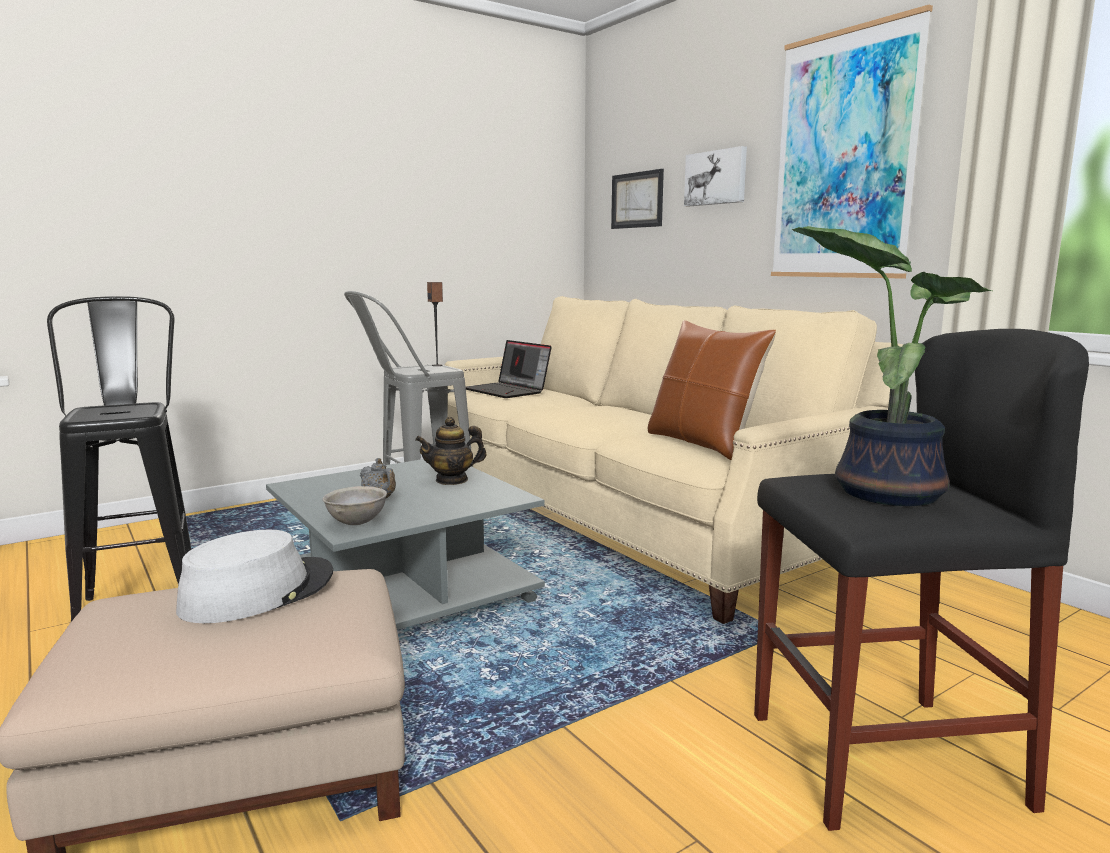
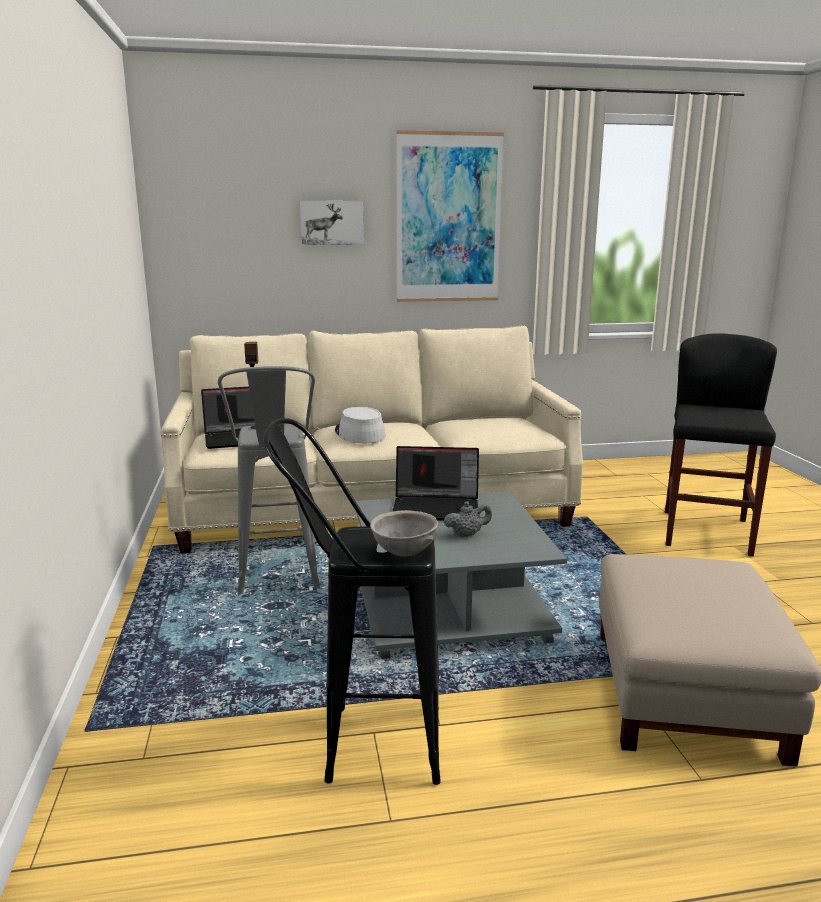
camera: 65 degrees left, 5 degrees up
grey hat [176,530,333,623] -> grey hat moved to [335,407,386,444]
grey bowl [322,486,387,525] -> grey bowl moved to [370,510,438,557]
teapot [415,417,486,485] -> laptop [392,446,479,521]
picture [611,169,664,229] -> none
brown pillow [648,320,776,460] -> none
potted plant [792,226,992,506] -> none

